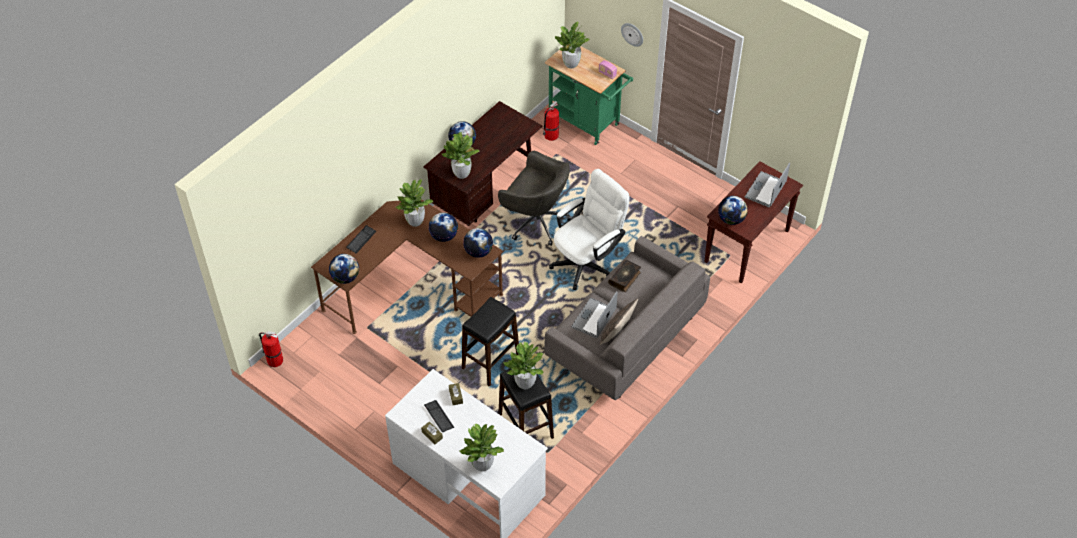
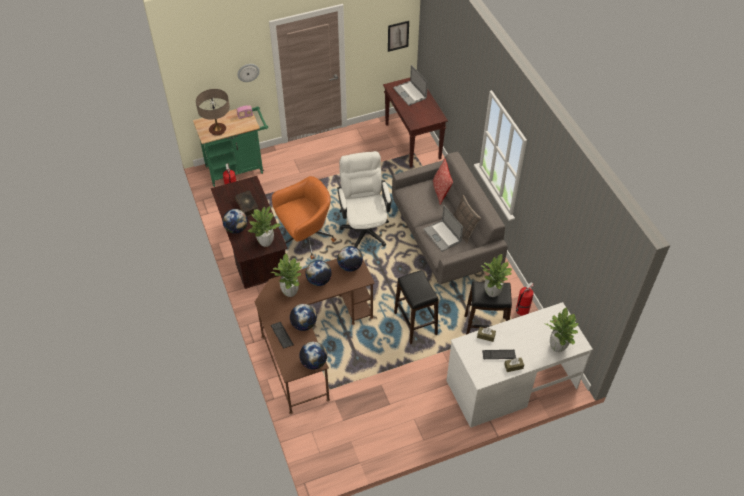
camera: 60 degrees left, 0 degrees up
fire extinguisher [259,331,283,367] -> fire extinguisher moved to [516,282,534,316]
grey office chair [498,151,572,246] -> orange office chair [272,176,336,260]
potted plant [555,22,590,68] -> table lamp [196,89,230,135]
book [608,260,641,292] -> book moved to [235,191,258,217]
globe [718,196,748,225] -> globe moved to [290,304,317,331]
none -> picture [388,21,409,52]
none -> pillow [432,159,453,205]

